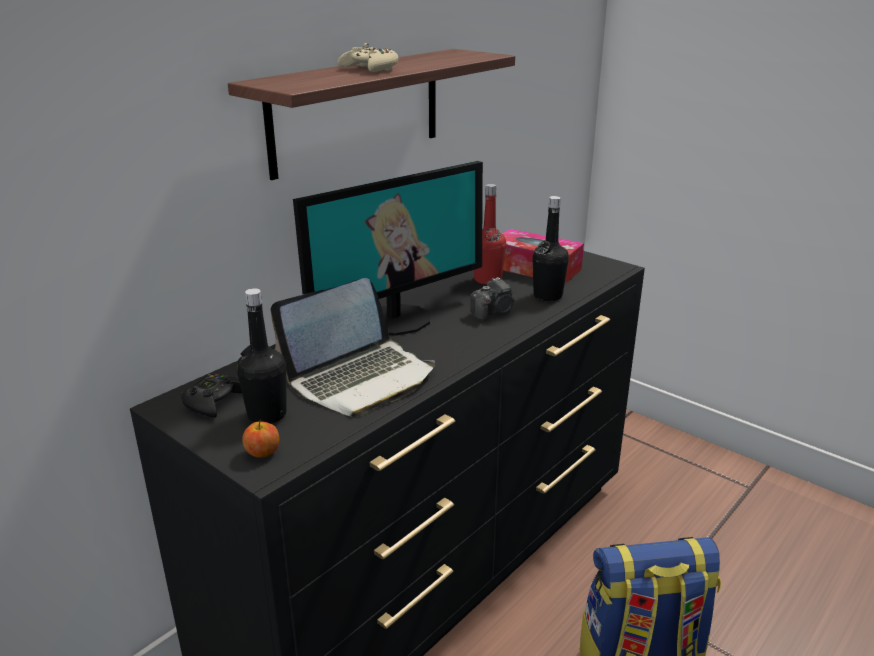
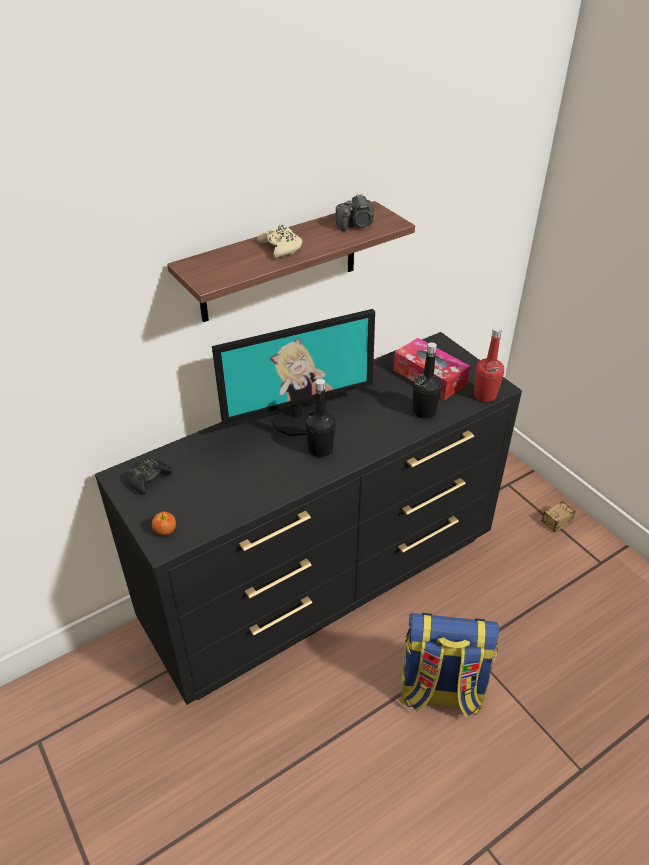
camera: 15 degrees right, 15 degrees up
black bottle [237,288,286,424] -> black bottle moved to [305,379,336,457]
laptop [270,278,435,417] -> none
camera [470,277,514,321] -> camera moved to [336,194,374,231]
red bottle [474,184,507,285] -> red bottle moved to [474,327,504,402]
none -> storage box [542,501,575,532]

